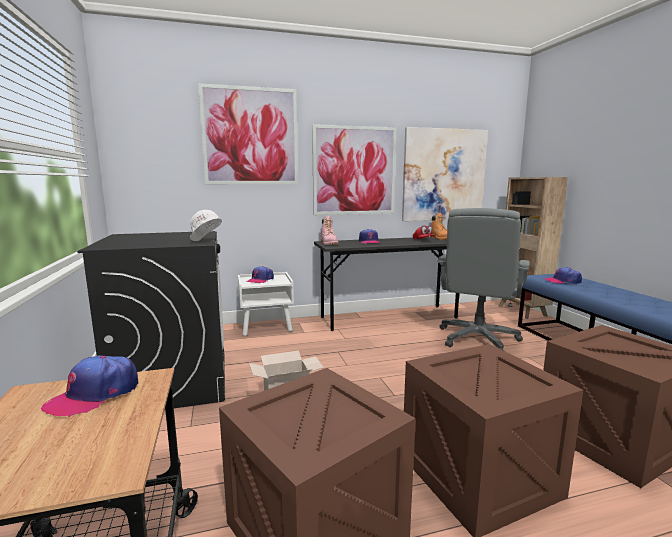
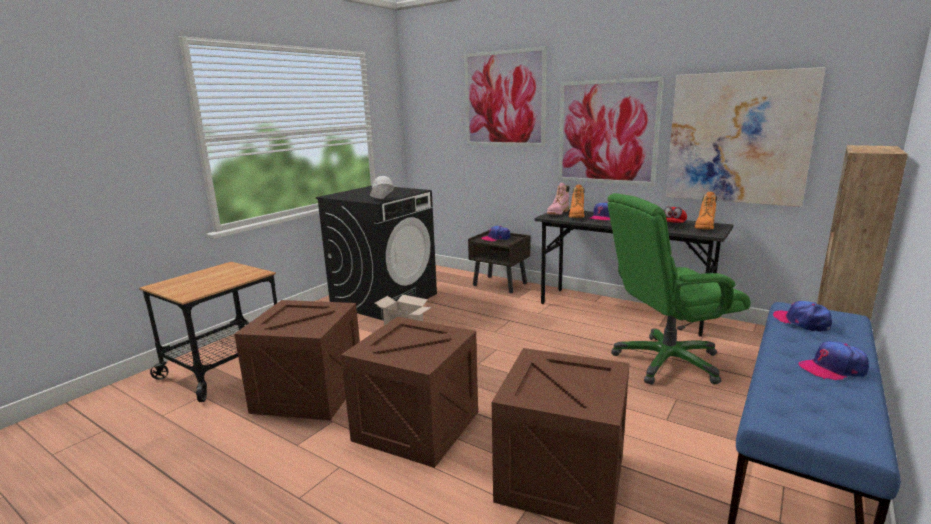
camera: 50 degrees right, 5 degrees up
cap [41,355,138,417] -> cap moved to [799,341,869,380]
white nightstand [238,272,294,336] -> brown nightstand [468,230,530,293]
grey office chair [437,208,530,351] -> green office chair [608,193,751,384]
none -> orange boot [569,185,585,218]

